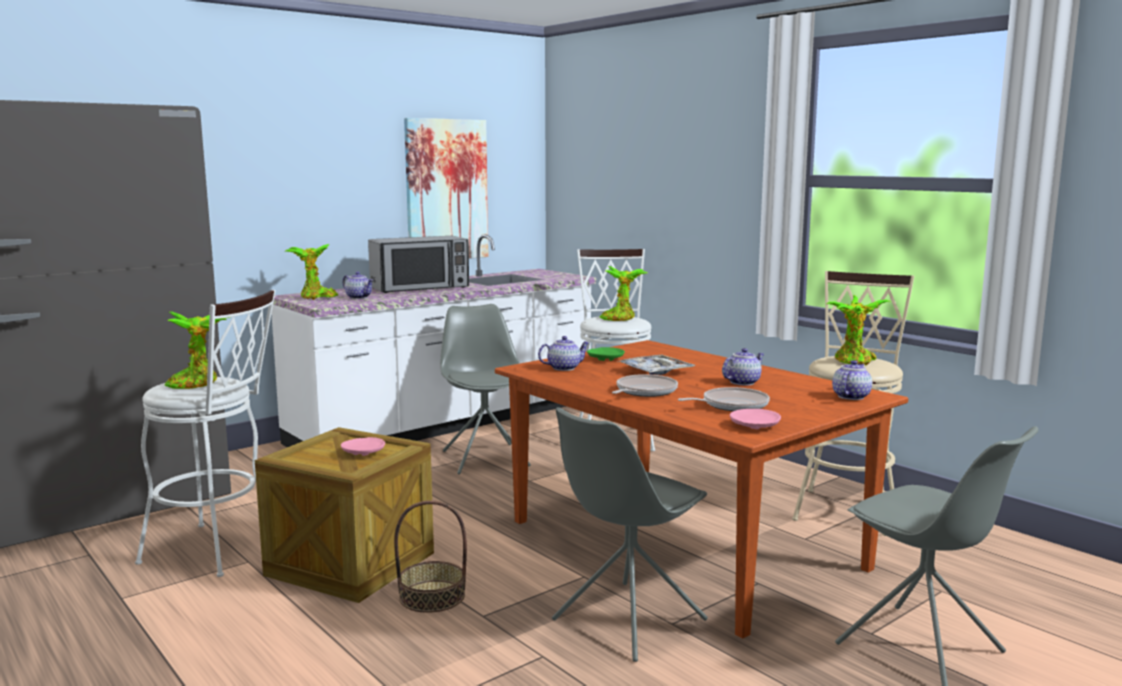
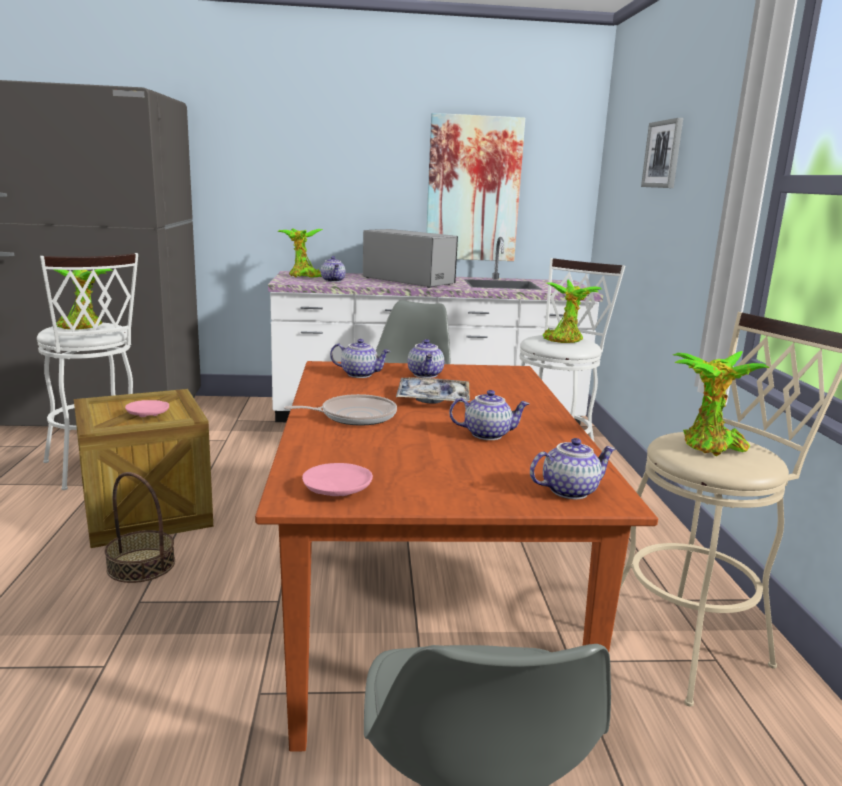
camera: 35 degrees right, 5 degrees up
microwave [368,236,469,293] -> microwave turned 150 degrees counterclockwise [363,229,458,288]
grey chair [552,407,708,662] -> none
green plate [587,347,625,361] -> teapot [408,339,444,378]
frying pan [678,387,770,411] -> none
none -> picture [641,118,683,188]

